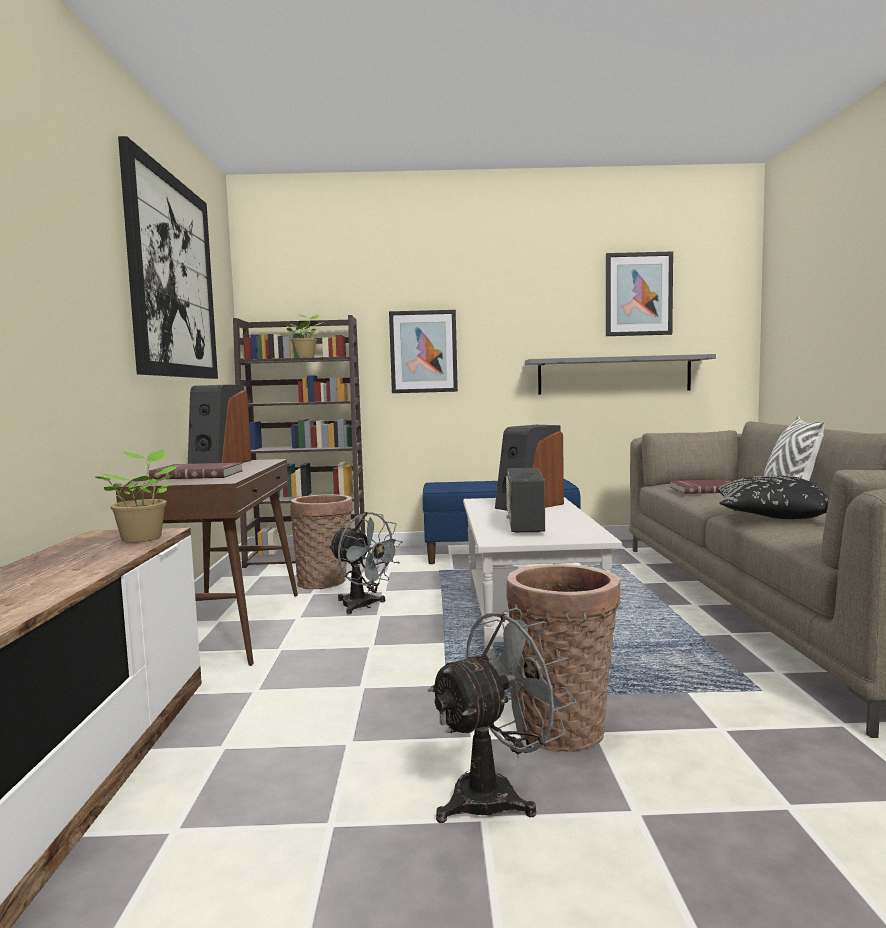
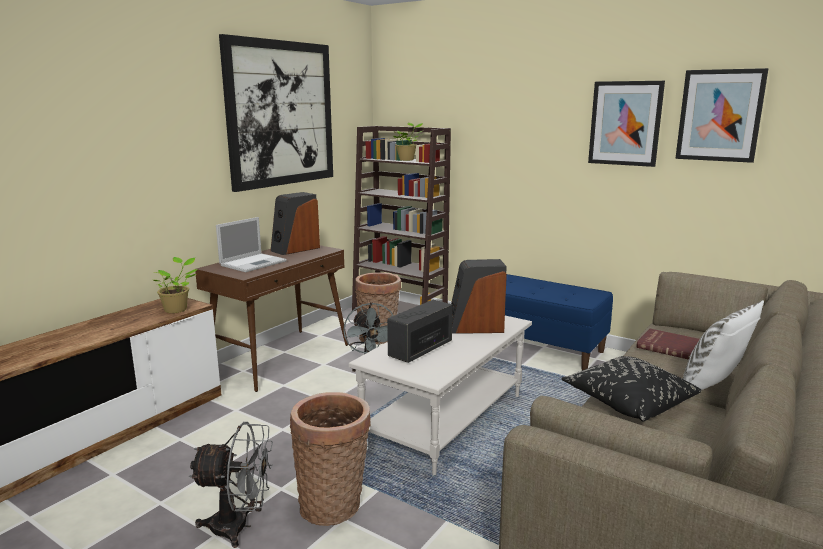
camera: 35 degrees right, 10 degrees up
red book [149,463,243,480] -> laptop [216,217,287,272]
picture [389,310,458,393] -> picture moved to [588,81,665,167]
grey shelf [525,354,716,395] -> none

